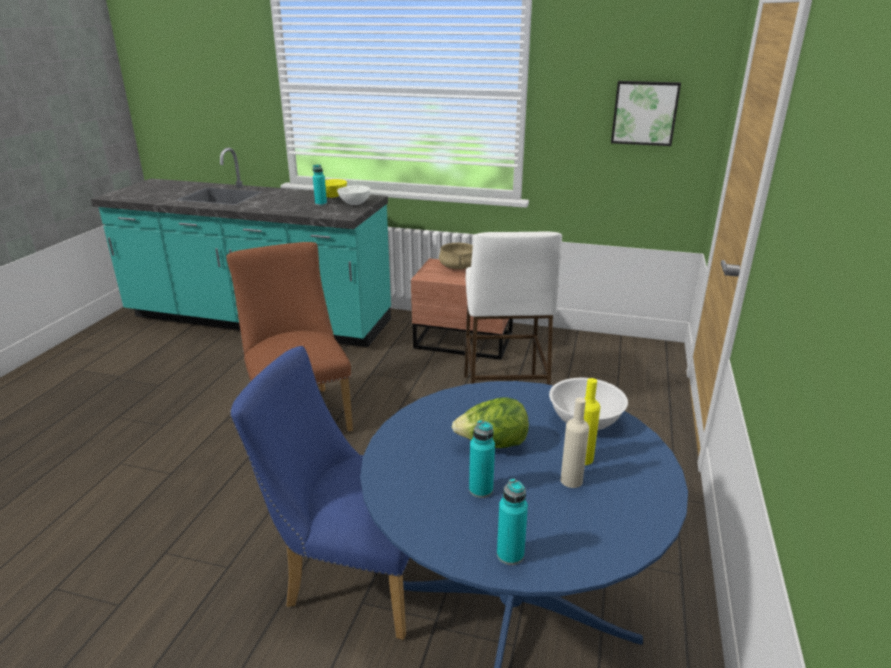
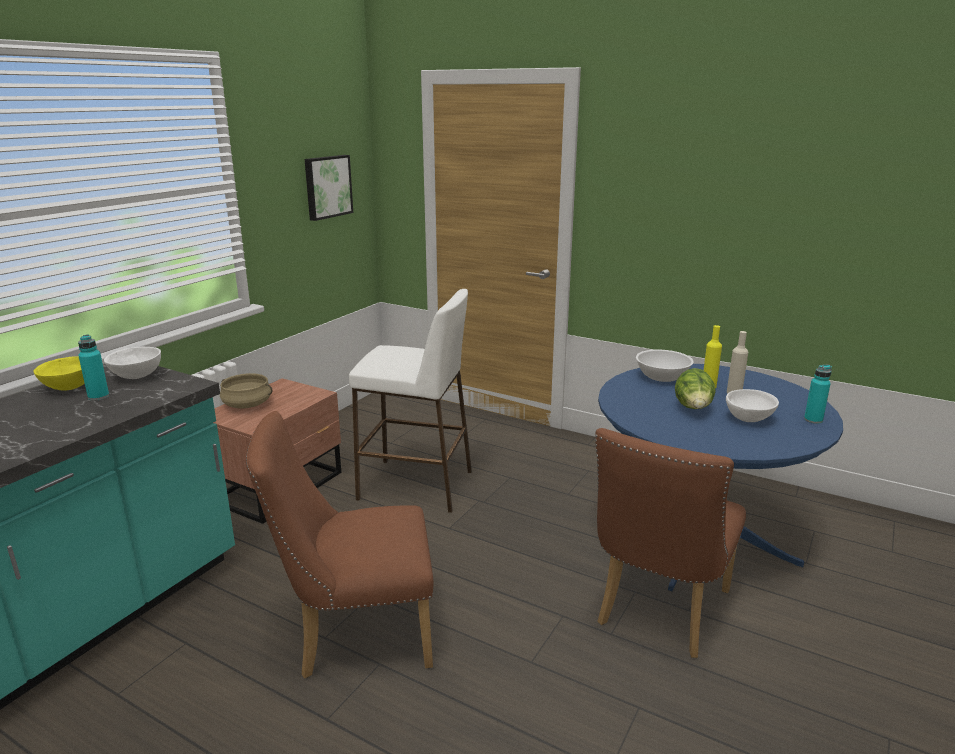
camera: 75 degrees left, 5 degrees down
blue chair [230,346,410,640] -> brown chair [595,428,746,658]
turquoise bottle [469,420,495,498] -> white bowl [726,389,779,422]

